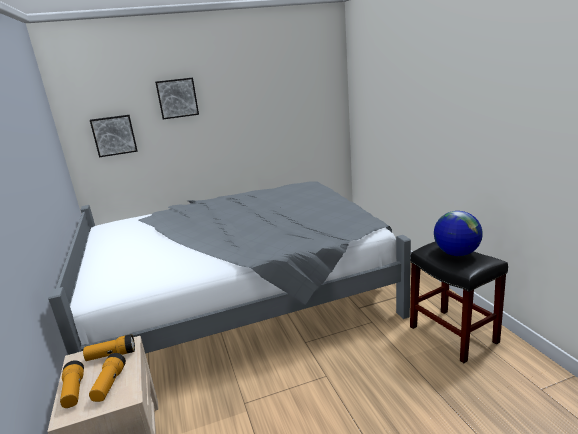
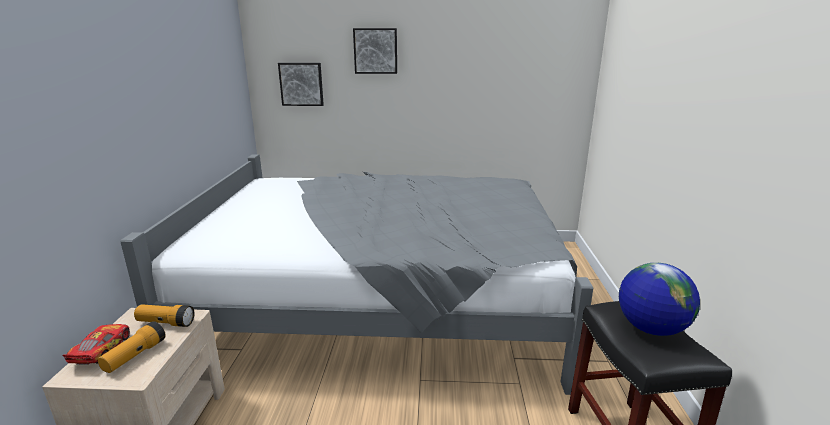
camera: 20 degrees right, 0 degrees up
flashlight [60,360,84,408] -> toy car [62,324,130,365]

